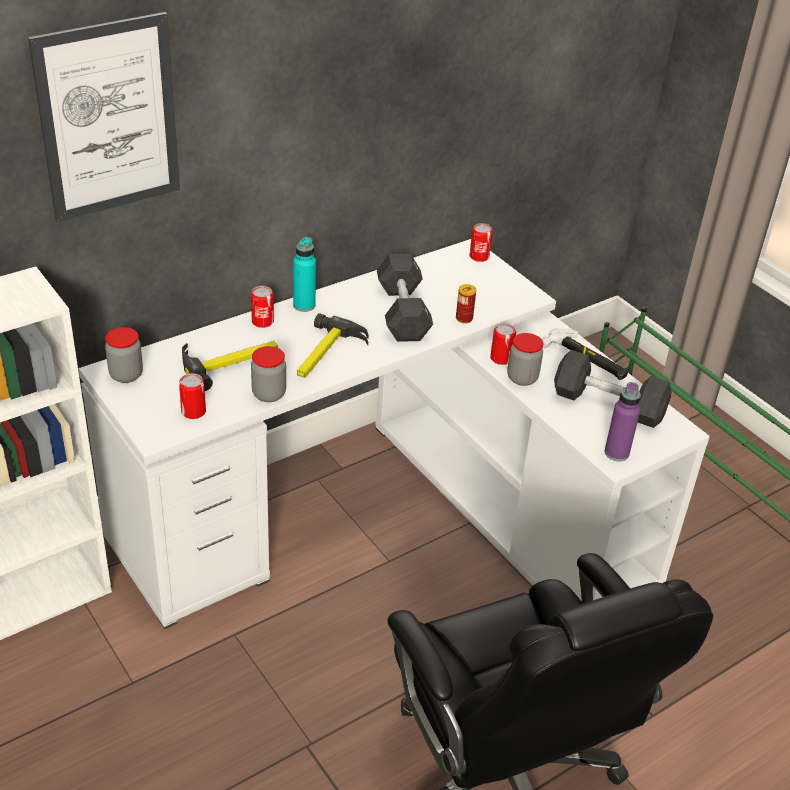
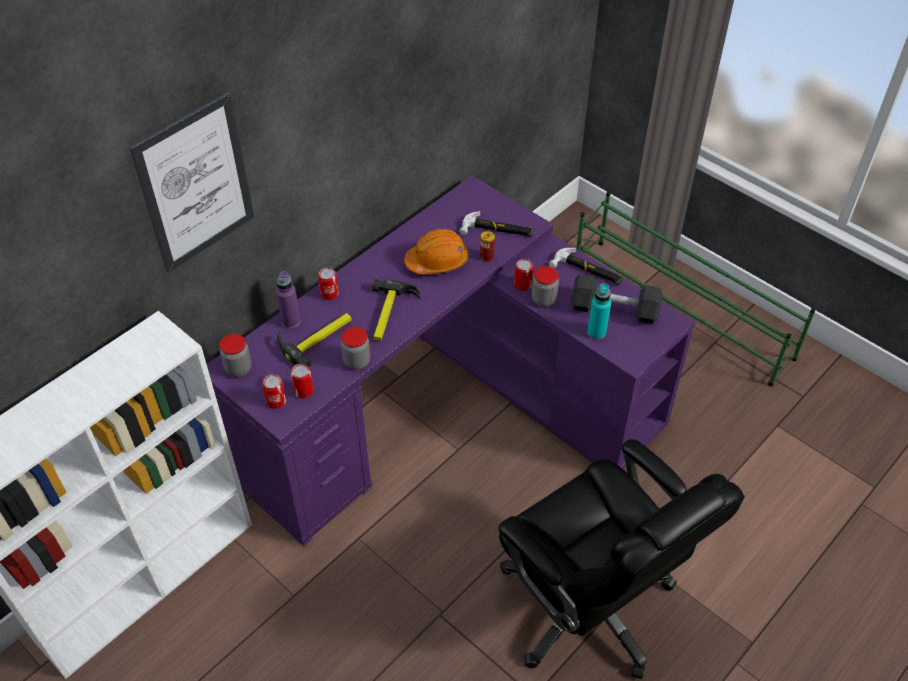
camera: 10 degrees left, 10 degrees up
white desk [79,239,710,629] -> purple desk [207,175,695,547]
turquoise bottle [293,237,316,312] -> turquoise bottle moved to [587,283,611,340]
black dumbbell [377,254,433,342] -> orange hard hat [404,229,469,275]
can [470,223,493,262] -> can moved to [262,374,286,409]
purple bottle [604,382,641,461] -> purple bottle moved to [276,271,301,328]
none -> hammer [459,211,534,238]

